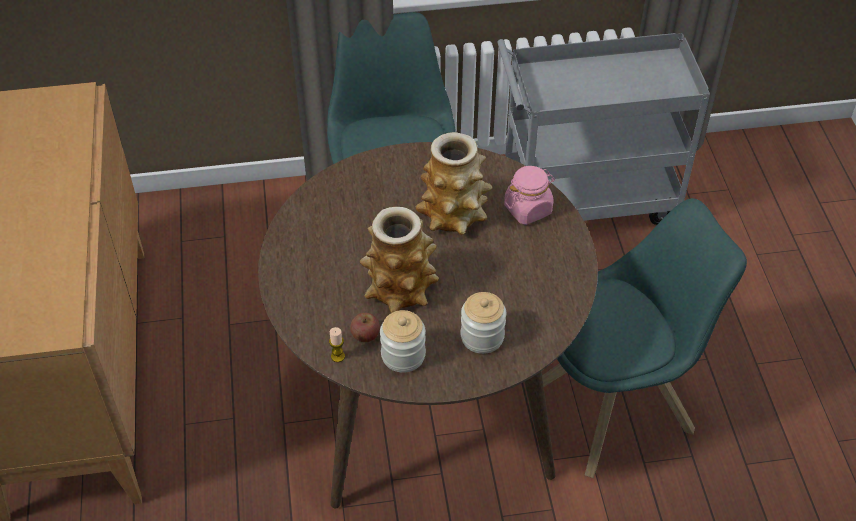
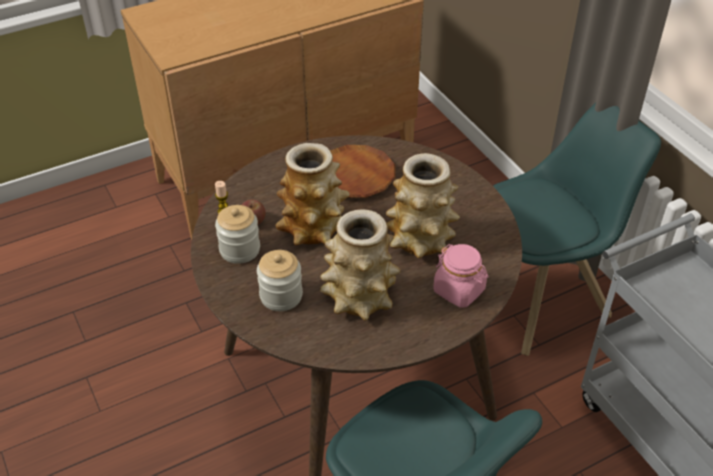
camera: 70 degrees right, 5 degrees down
none -> vase [320,210,401,320]
none -> brown plate [330,145,395,198]

